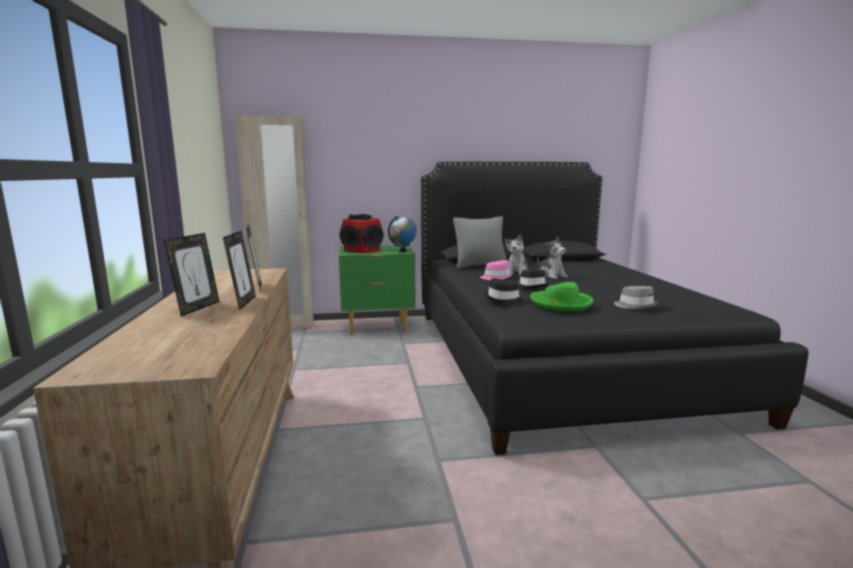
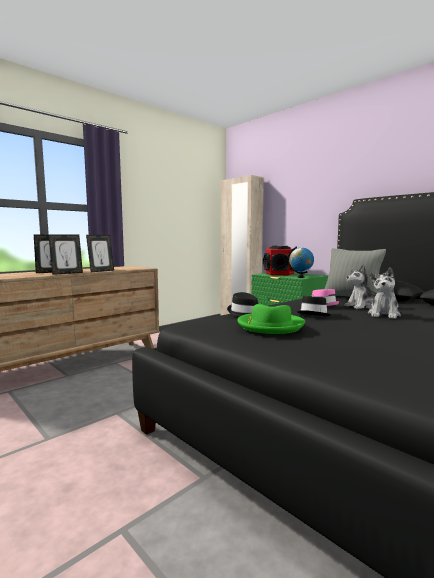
camera: 55 degrees right, 5 degrees down
grey hat [614,286,658,309] -> none

